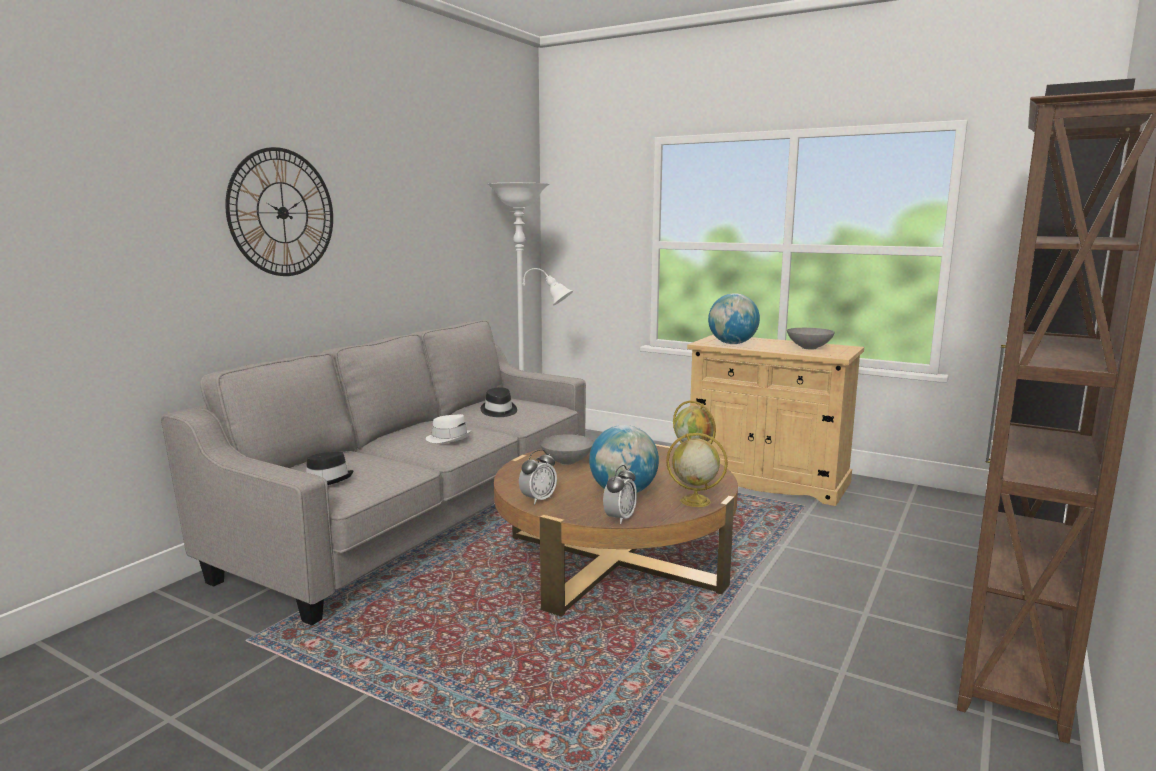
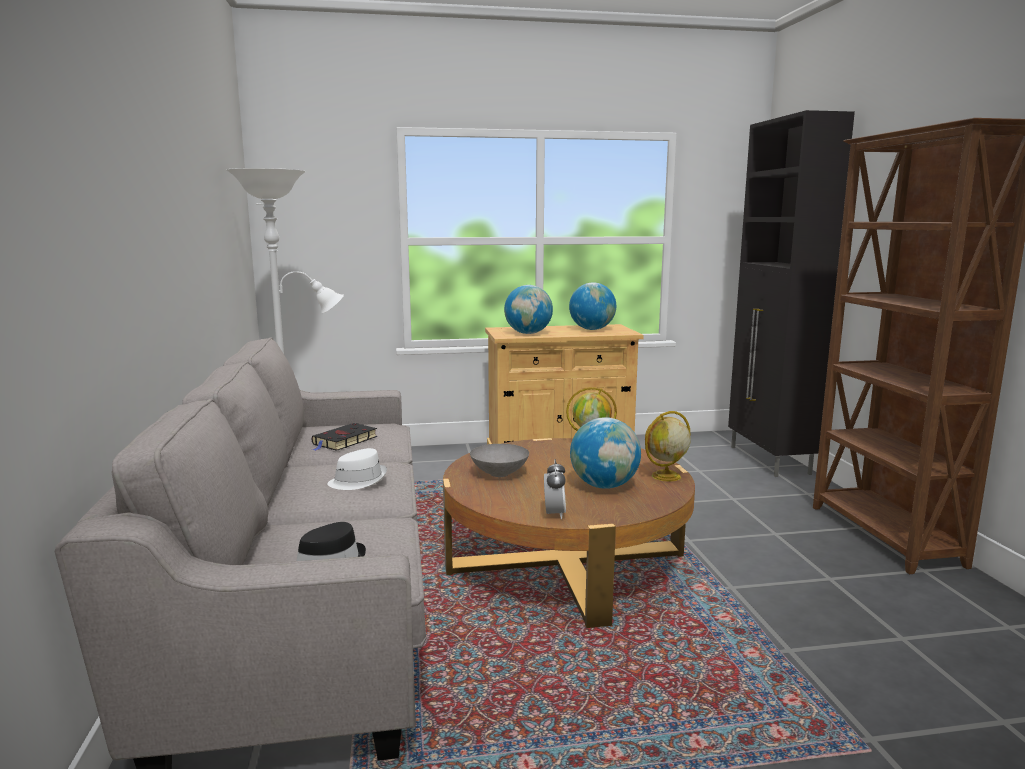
camera: 40 degrees left, 0 degrees up
wall clock [225,147,333,276] -> none
black hat [481,388,517,417] -> black book [312,423,377,451]
alarm clock [603,465,637,524] -> none
grey bowl [787,328,835,349] -> globe [569,282,616,330]

